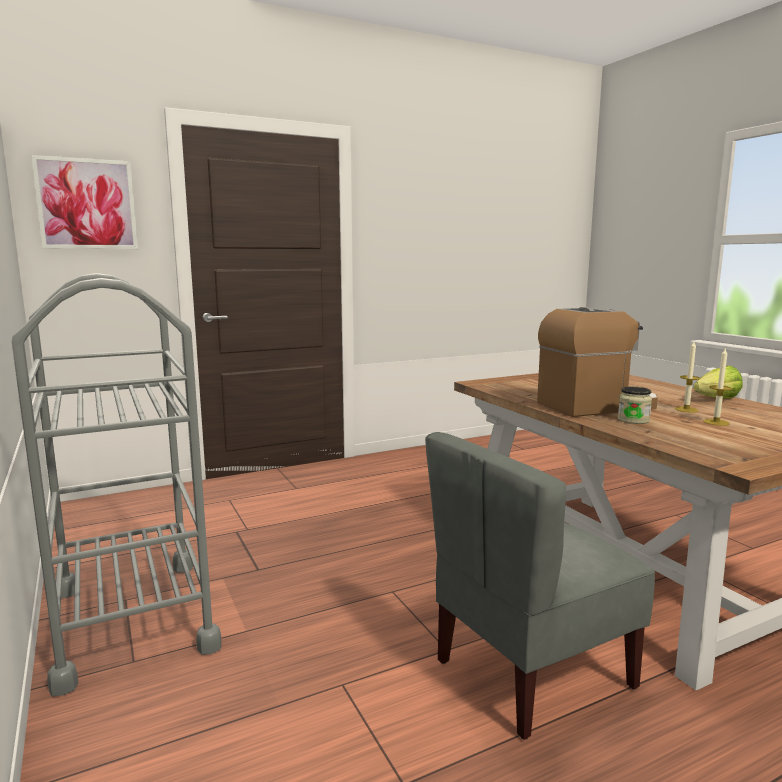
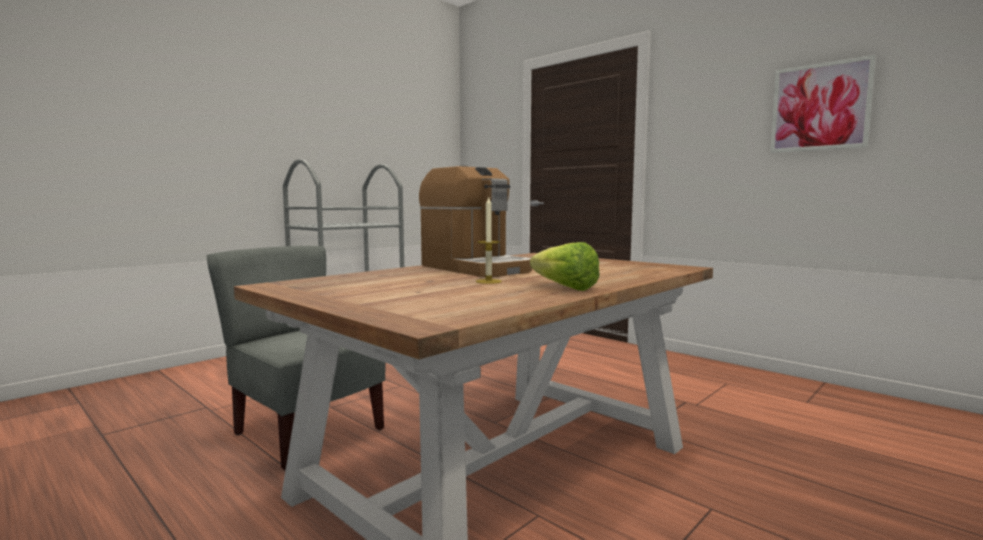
camera: 70 degrees right, 5 degrees down
picture [31,155,138,249] -> picture moved to [770,55,876,153]
jar [618,387,652,424] -> none
candle [703,347,732,426] -> none

